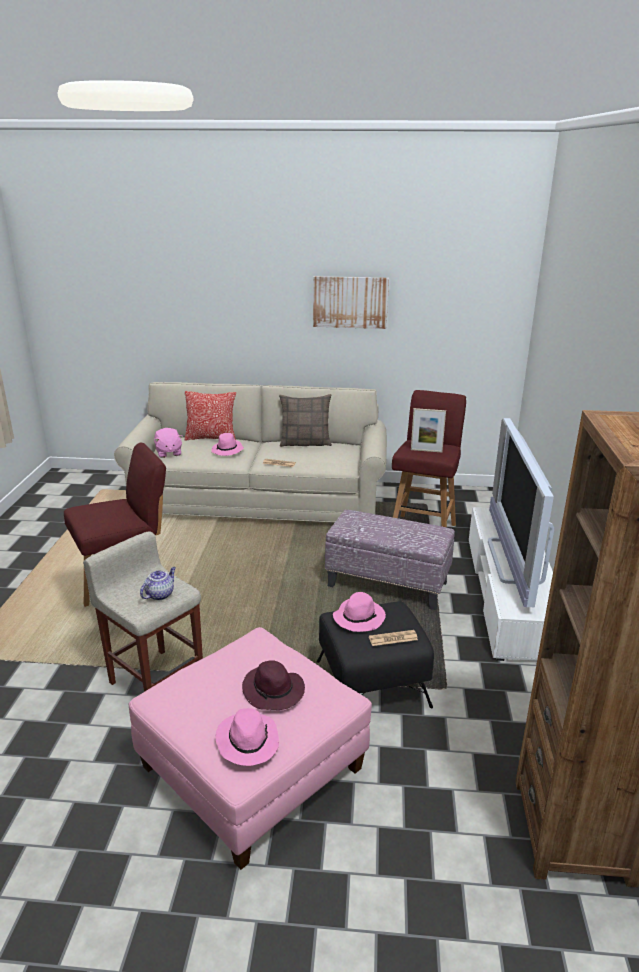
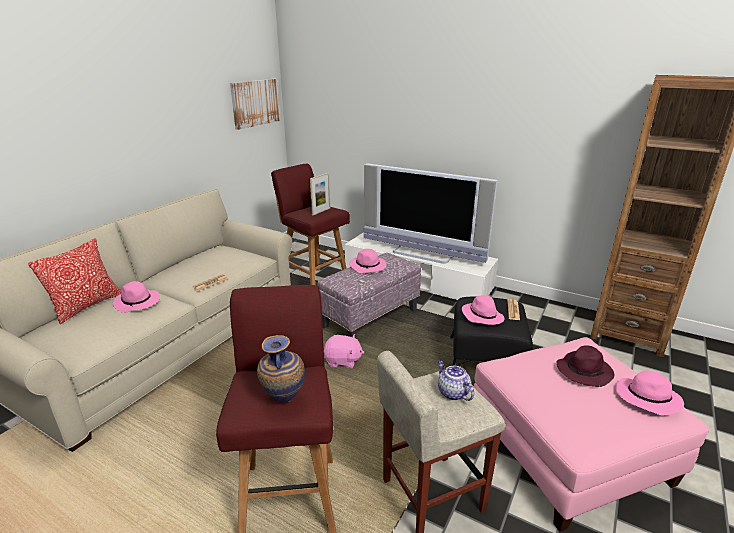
camera: 65 degrees left, 0 degrees up
pink plush toy [154,428,183,458] -> pink plush toy moved to [324,334,364,368]
pillow [279,394,332,447] -> none
picture [313,276,389,329] -> picture moved to [230,79,280,130]
none -> vase [257,335,305,402]
none -> pink hat [349,249,387,273]

